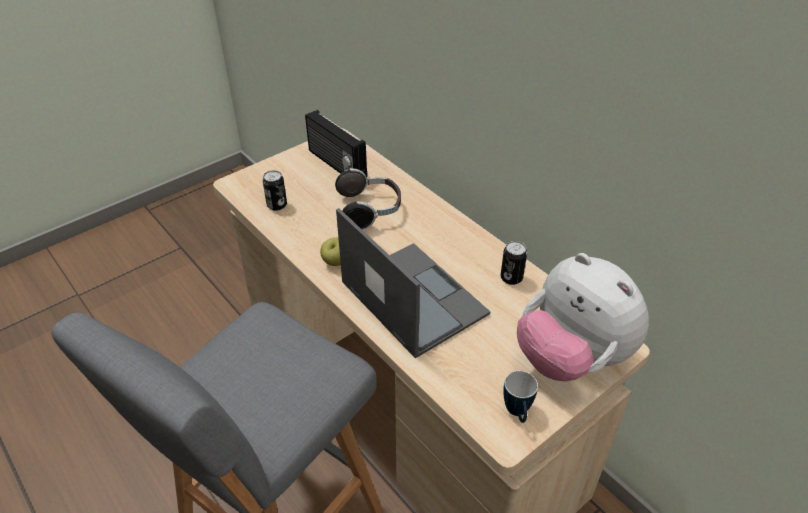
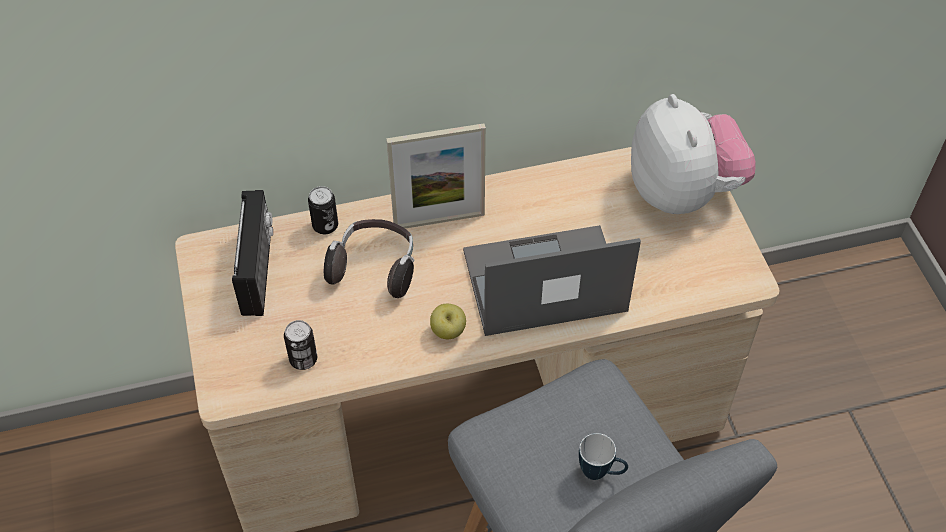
camera: 65 degrees left, 10 degrees up
radio [305,110,367,178] -> radio turned 75 degrees counterclockwise [232,190,273,316]
can [501,241,527,285] -> can moved to [308,186,338,234]
mug [503,371,538,423] -> mug moved to [579,433,628,480]
plush toy [517,253,649,381] -> plush toy turned 90 degrees counterclockwise [631,94,755,214]
none -> picture frame [386,123,486,229]

